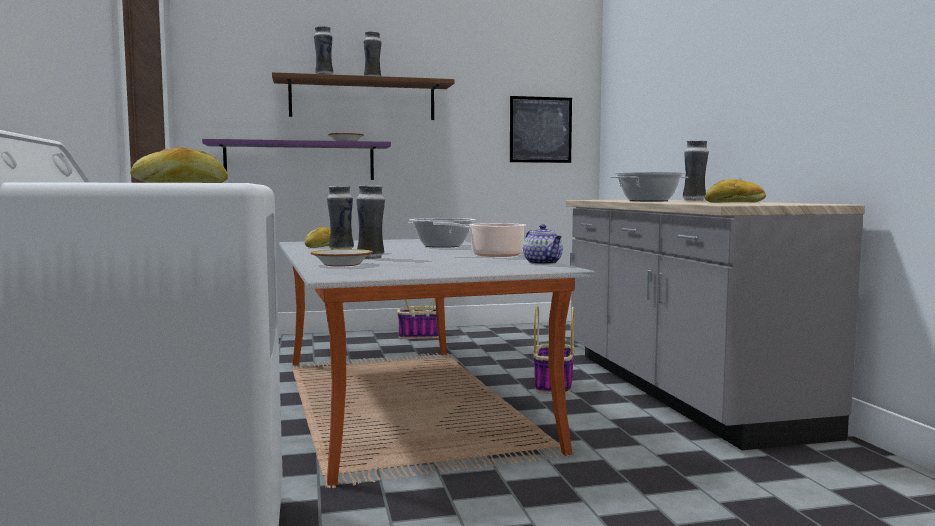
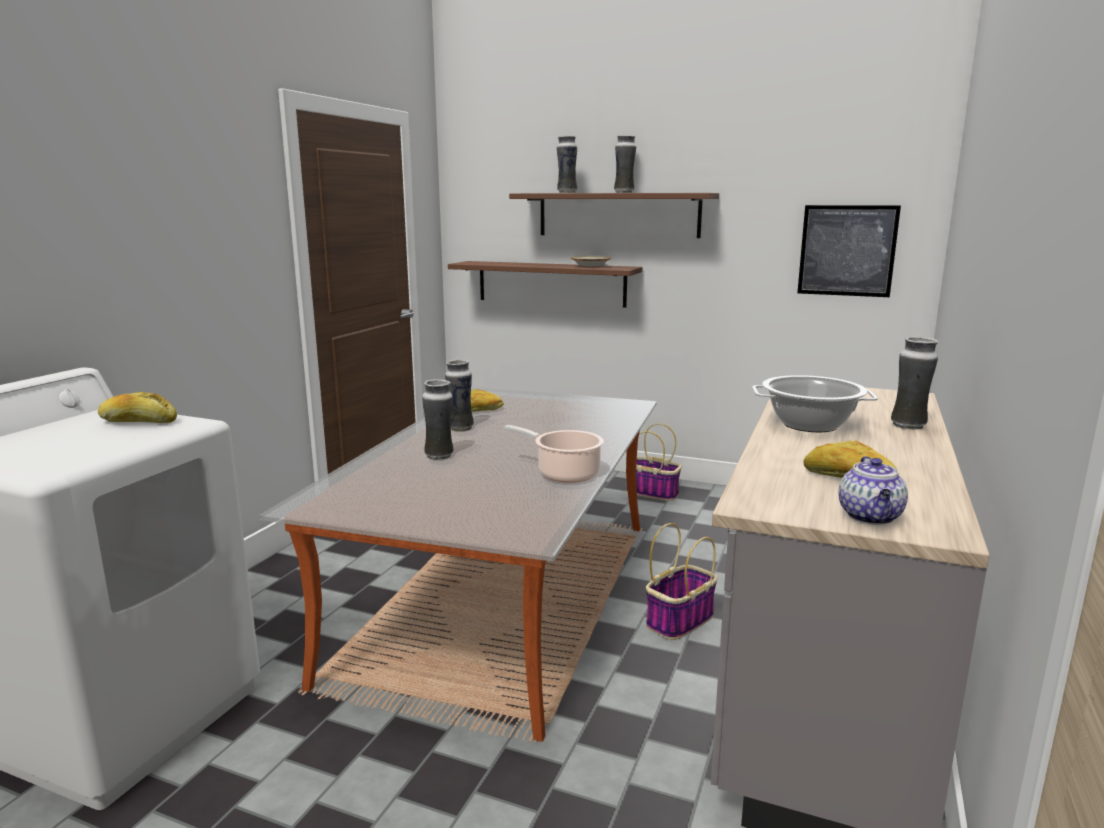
camera: 35 degrees right, 10 degrees up
purple shelf [202,139,391,180] -> brown shelf [448,261,642,308]
bowl [311,249,373,266] -> none
cooking pot [409,218,476,248] -> none
teapot [523,224,563,265] -> teapot moved to [839,456,908,525]

